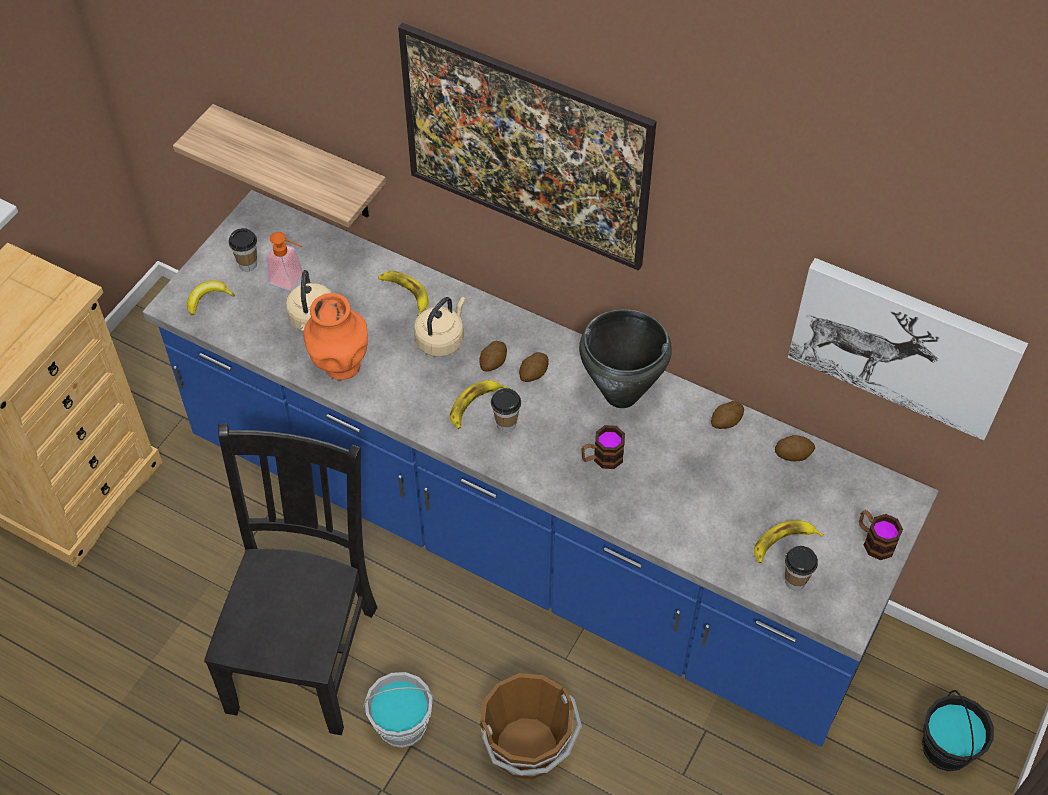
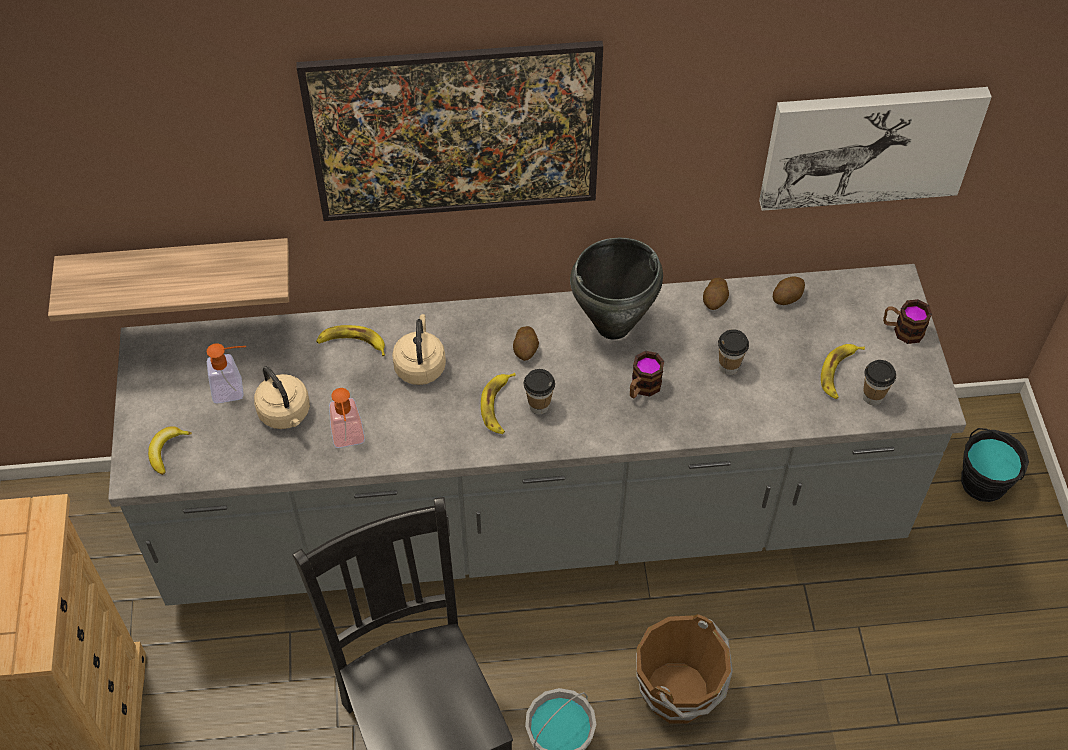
camera: 35 degrees left, 0 degrees up
blue counter [143,190,939,747] -> grey counter [108,264,966,606]
cup [229,228,257,272] -> cup moved to [718,329,749,375]
orange vase [303,293,368,380] -> soap dispenser [329,388,365,448]
potato [479,341,507,372] -> none

